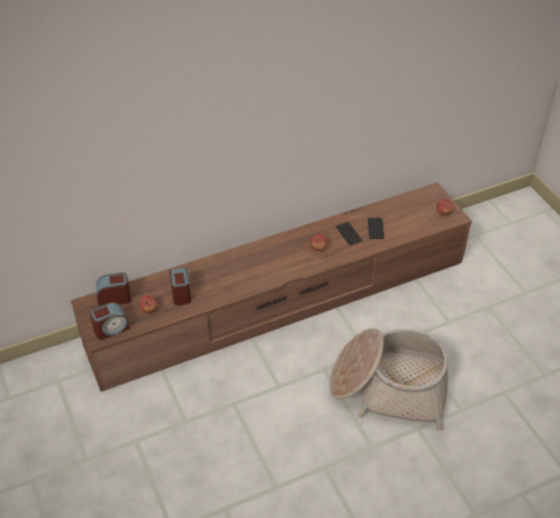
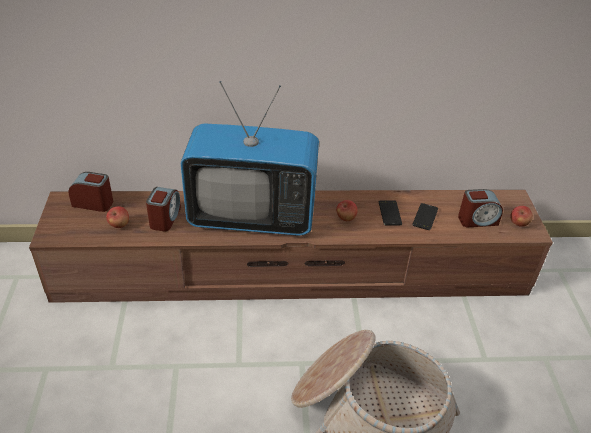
camera: 20 degrees right, 5 degrees down
alarm clock [90,303,130,340] -> alarm clock moved to [458,189,503,227]
none -> television [180,81,319,236]

